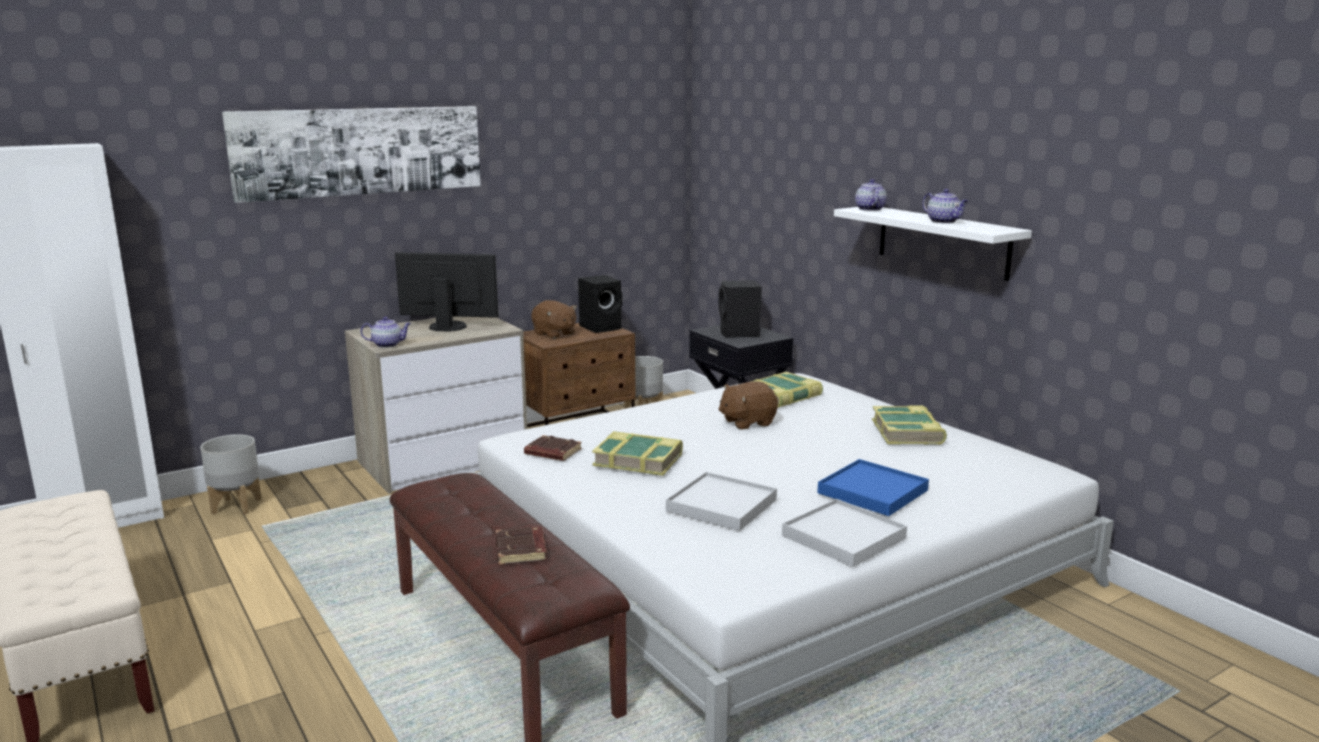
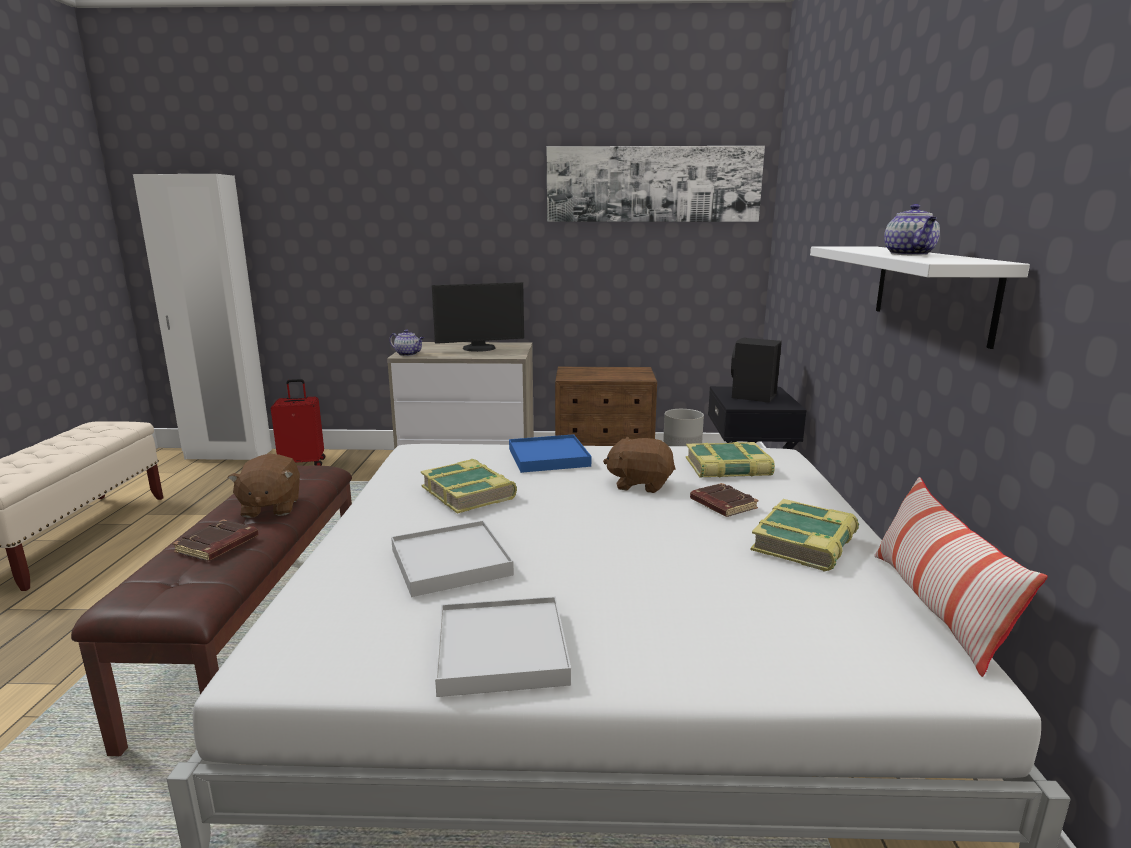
camera: 35 degrees right, 0 degrees up
grey planter [200,434,262,515] -> red suitcase [271,379,325,466]
picture [222,106,481,203] -> picture moved to [547,146,765,222]
monitor [395,252,499,332] -> monitor turned 120 degrees clockwise [432,282,524,352]
brown book [524,435,582,461] -> brown book moved to [690,483,759,517]
brown plush toy [531,300,577,339] -> brown plush toy moved to [228,454,300,518]
black speaker [578,275,622,333] -> none
blue tray [817,459,929,516] -> blue tray moved to [509,434,591,473]
teapot [855,179,887,211] -> none
none -> pillow [874,477,1048,677]

